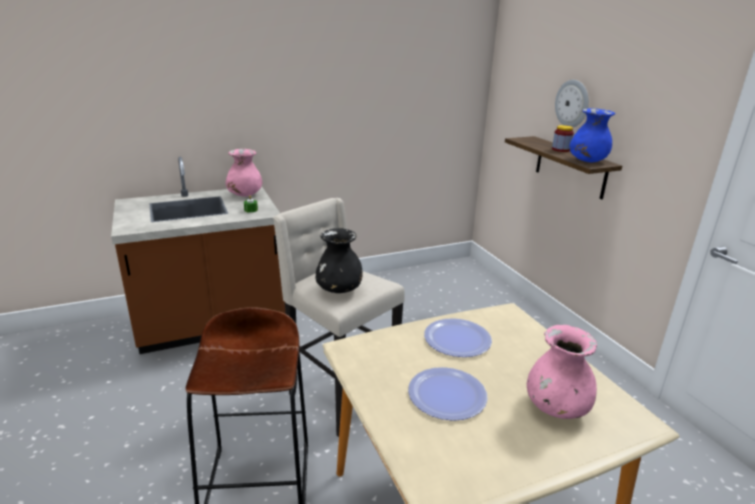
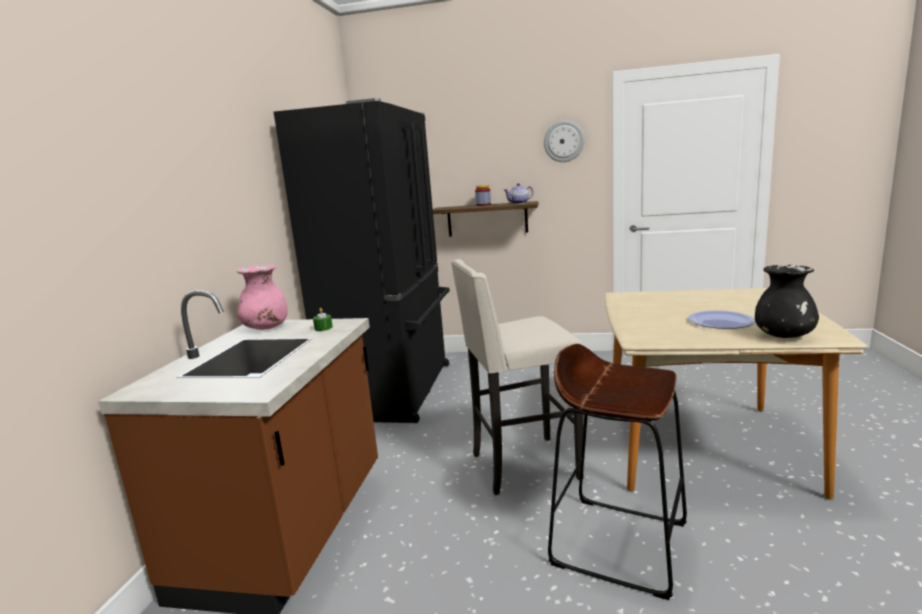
camera: 55 degrees left, 10 degrees down
black vase [316,228,363,293] -> black vase moved to [755,265,819,338]
plate [424,318,492,357] -> none
pink vase [527,325,597,419] -> none
wall clock [555,80,589,127] -> wall clock moved to [544,120,584,162]
blue vase [569,108,616,162] -> teapot [504,183,533,204]
none -> black fridge [274,98,450,423]

